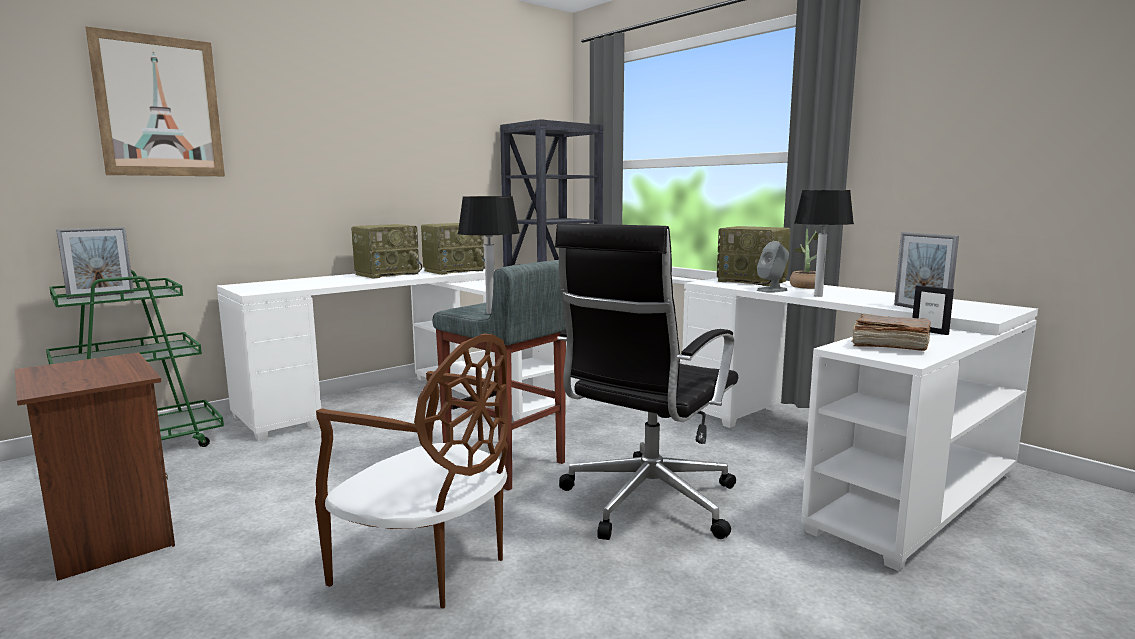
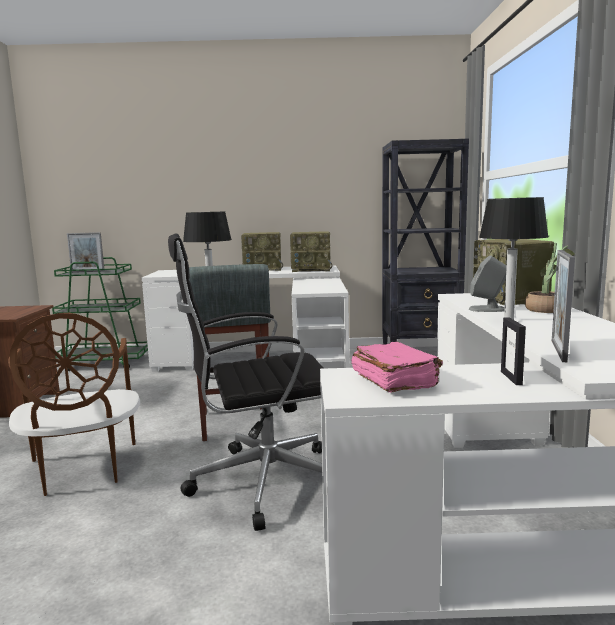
camera: 40 degrees right, 0 degrees up
picture [85,26,225,176] -> none
brown book [852,314,931,351] -> pink book [351,342,443,392]

